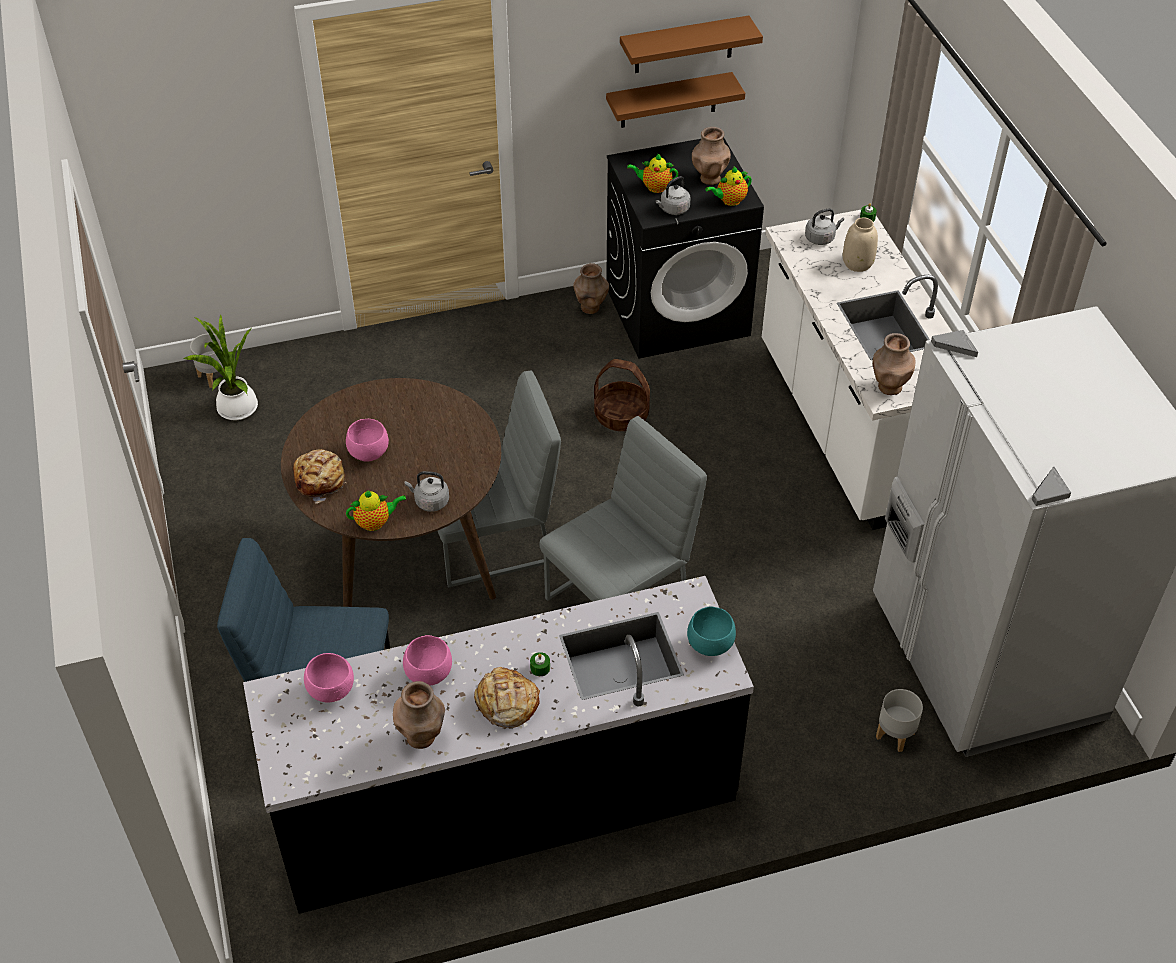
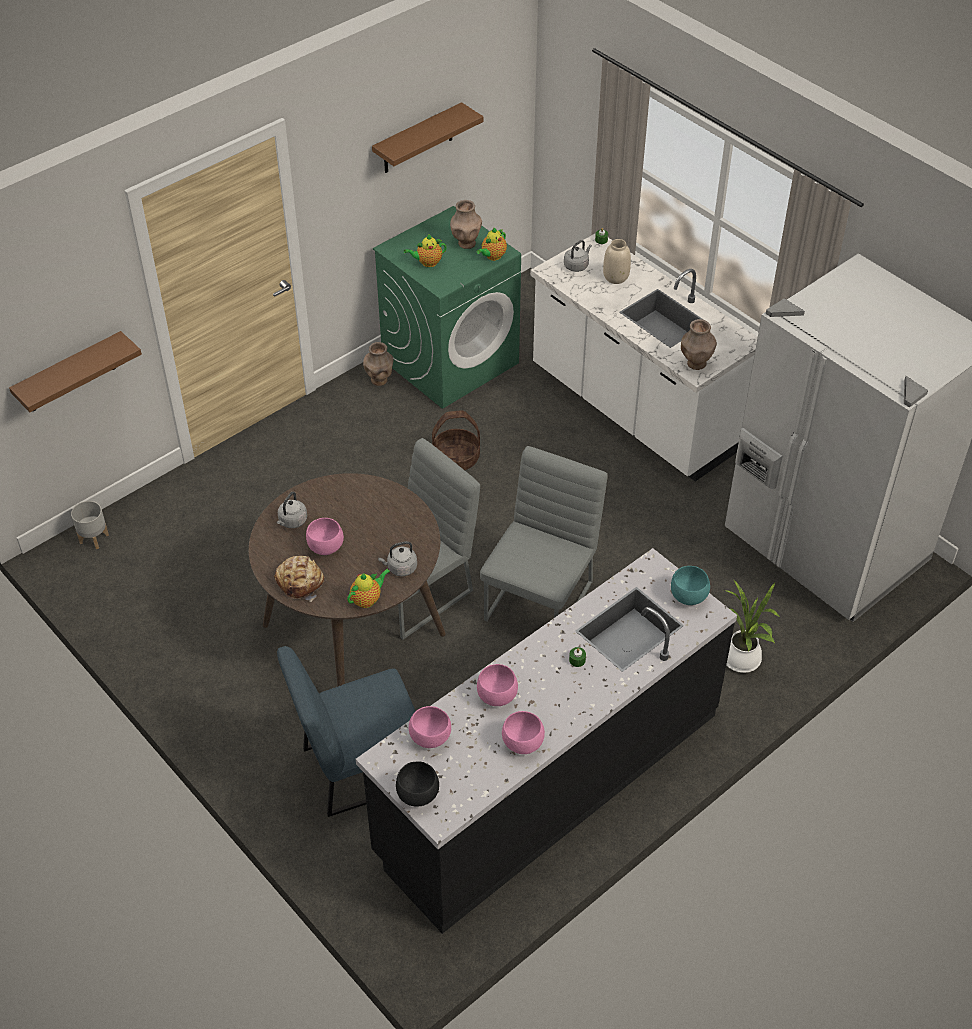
camera: 25 degrees left, 0 degrees up
potted plant [184,314,258,420] -> potted plant moved to [724,580,780,673]
brown vase [393,681,445,749] -> pink bowl [502,711,545,754]
bread [474,667,540,728] -> none
brown shelf [606,72,745,128] -> brown shelf moved to [9,331,142,412]
black washing machine [606,137,764,358] -> green washing machine [373,206,521,409]
grey kettle [656,176,691,215] -> grey kettle moved to [277,492,307,528]
grey planter [876,689,923,752] -> none
none -> black bowl [396,761,439,807]

